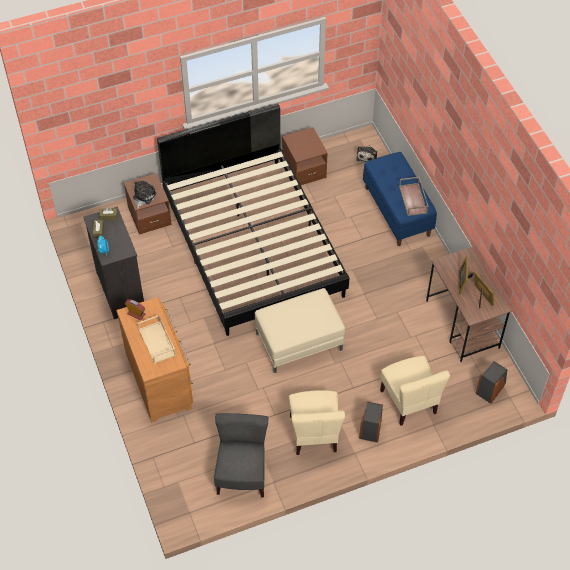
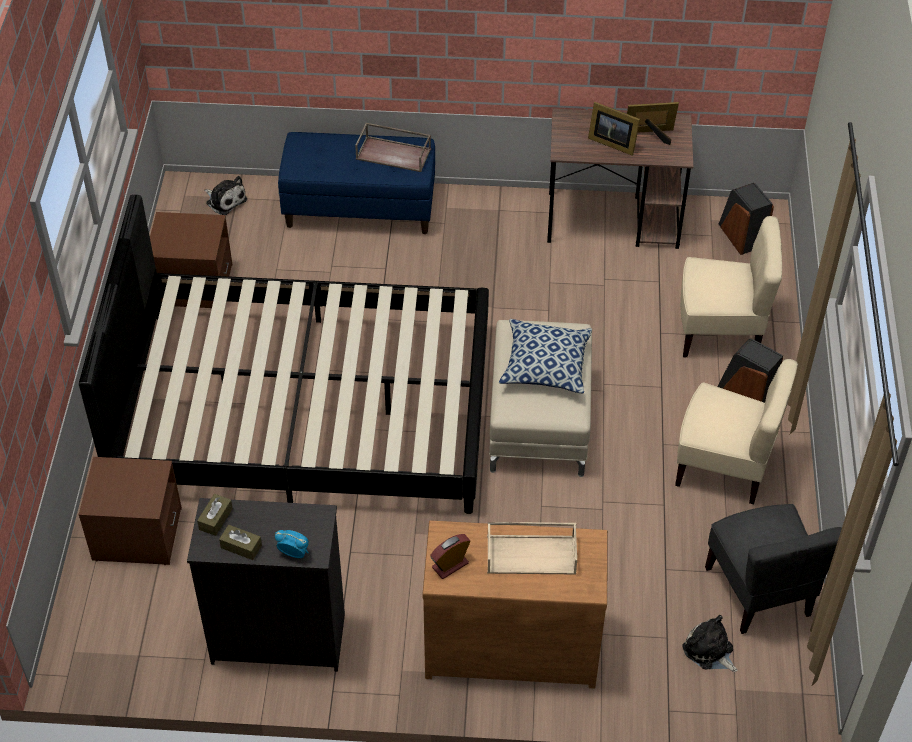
camera: 65 degrees left, 5 degrees down
plush toy [133,181,156,209] -> plush toy moved to [682,615,737,672]
grey chair [214,413,268,497] -> grey chair turned 135 degrees counterclockwise [705,504,842,634]
none -> pillow [499,319,592,393]

